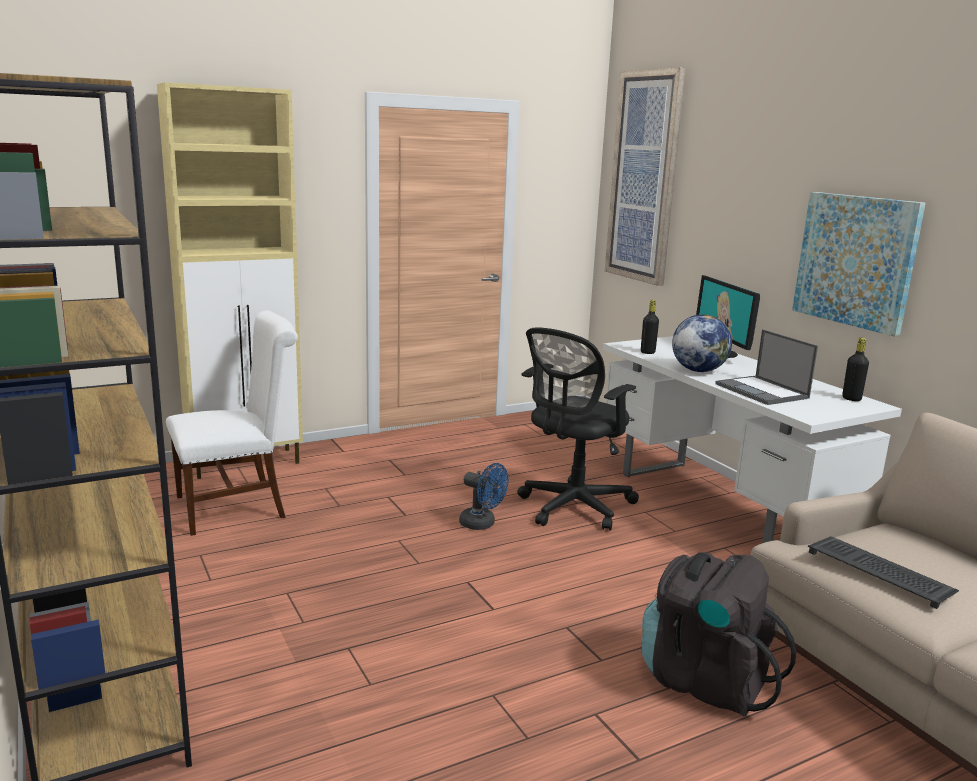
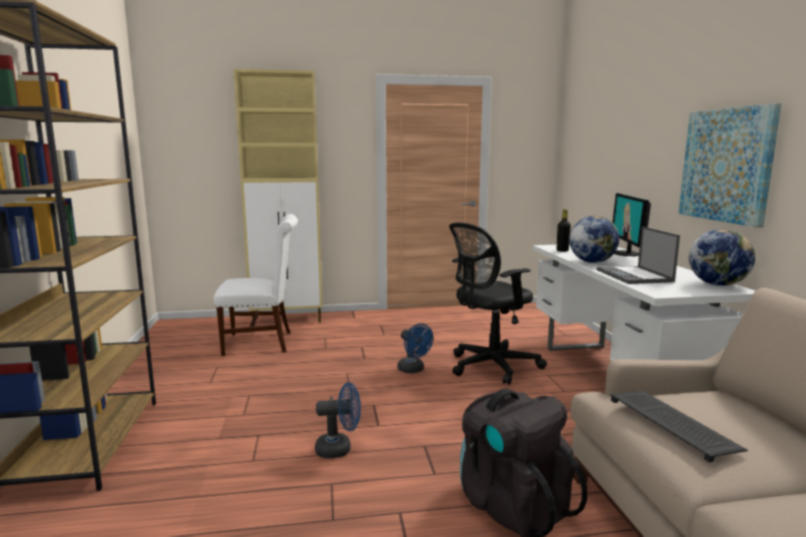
camera: 20 degrees right, 5 degrees down
picture [605,67,686,286] -> none
black bottle [842,338,869,401] -> globe [689,229,755,286]
none -> blue fan [315,383,361,459]

